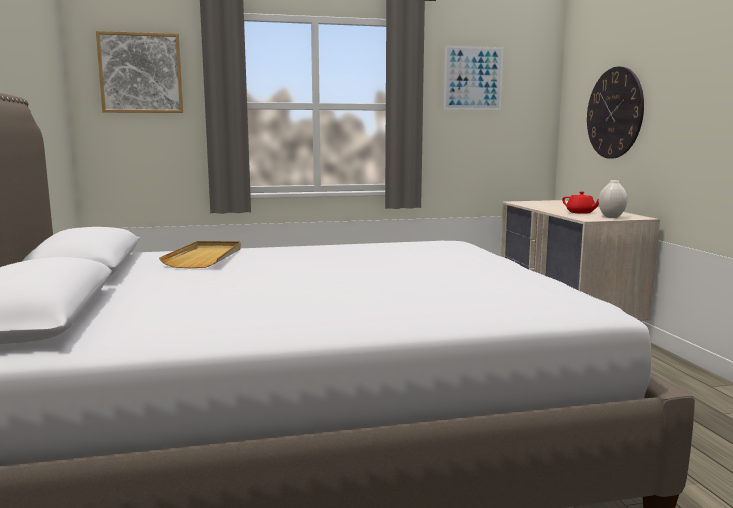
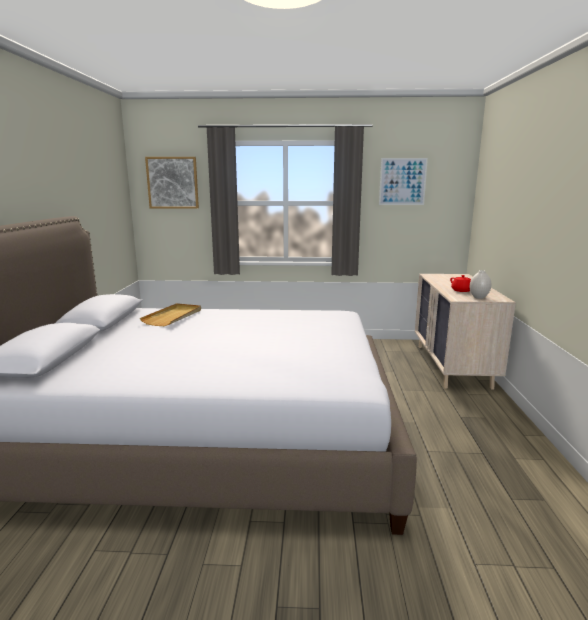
camera: 15 degrees right, 5 degrees up
wall clock [587,67,644,159] -> none

